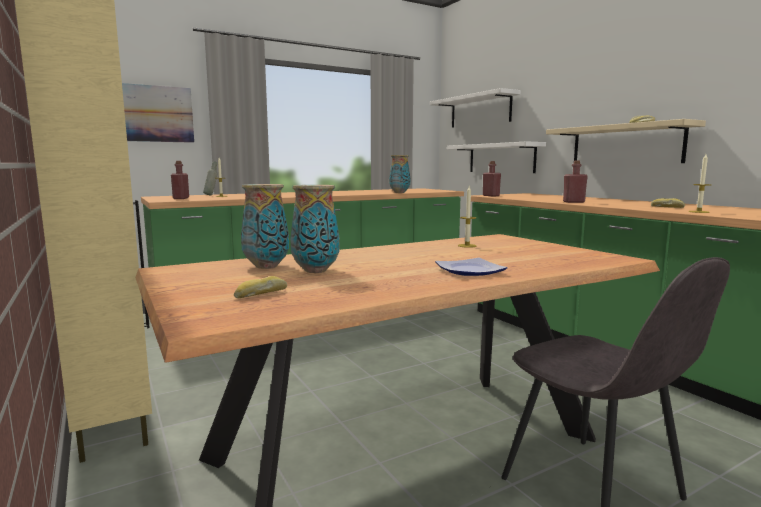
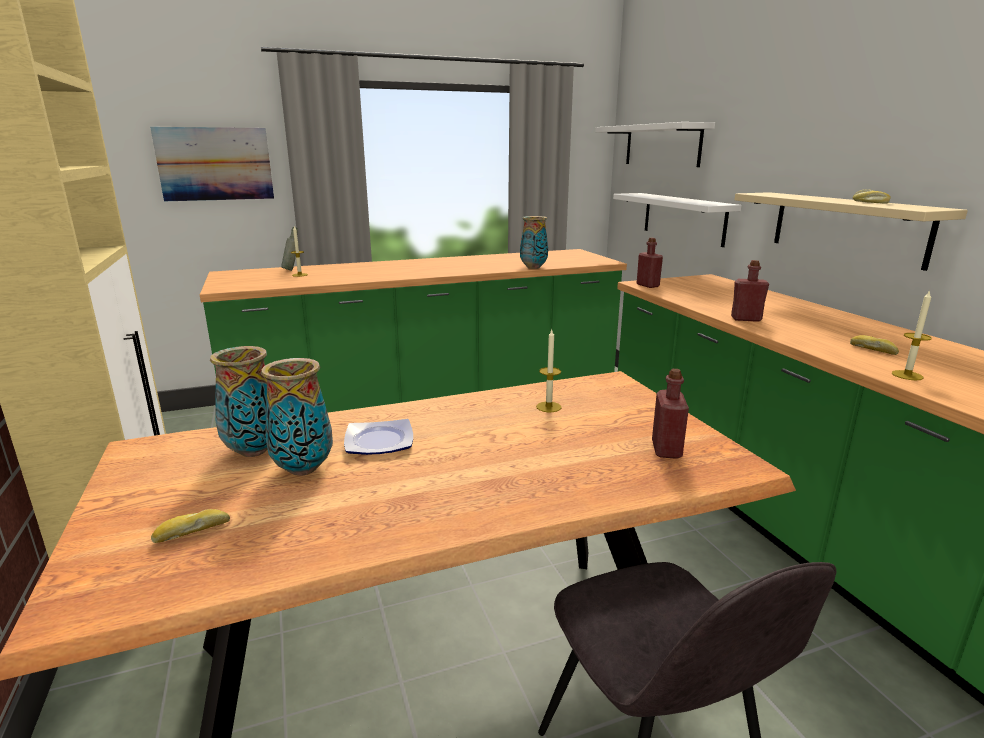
camera: 10 degrees right, 10 degrees up
red bottle [171,161,189,199] -> red bottle moved to [652,369,689,459]
plate [435,258,508,276] -> plate moved to [344,419,413,455]

